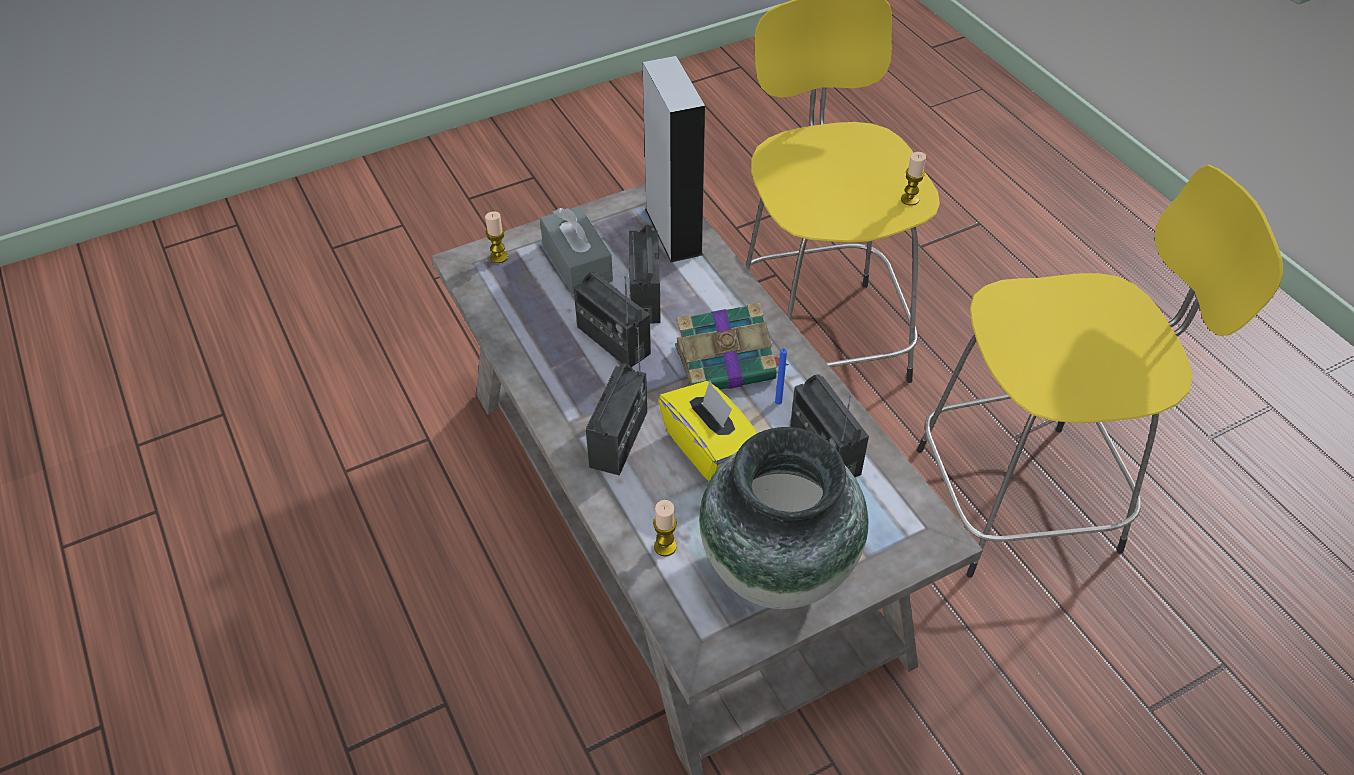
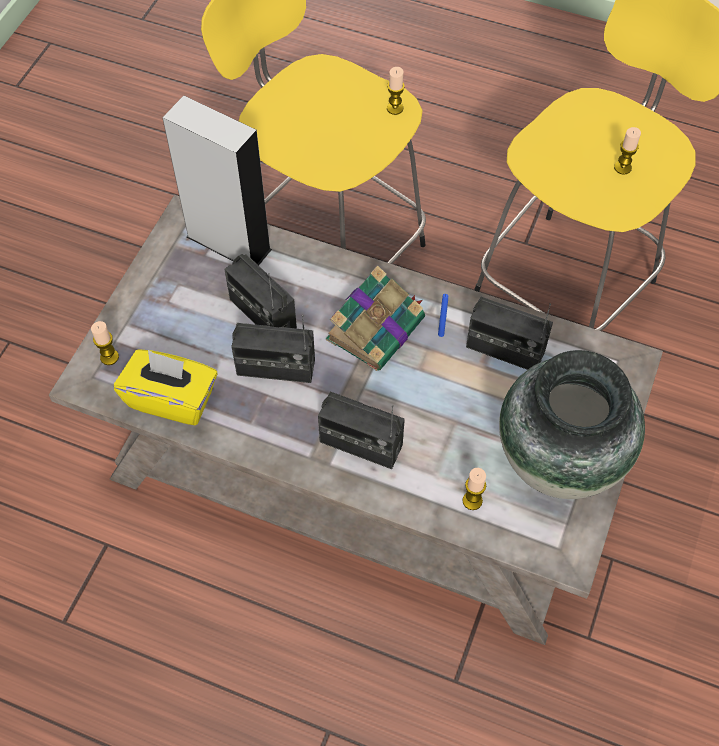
camera: 40 degrees left, 10 degrees up
grey tissue box [540,206,613,294] -> none
radio [586,327,647,475] -> radio turned 135 degrees clockwise [318,391,405,469]
yellow tissue box [658,381,758,481] -> yellow tissue box moved to [114,349,218,426]
none -> candle [614,127,641,175]

